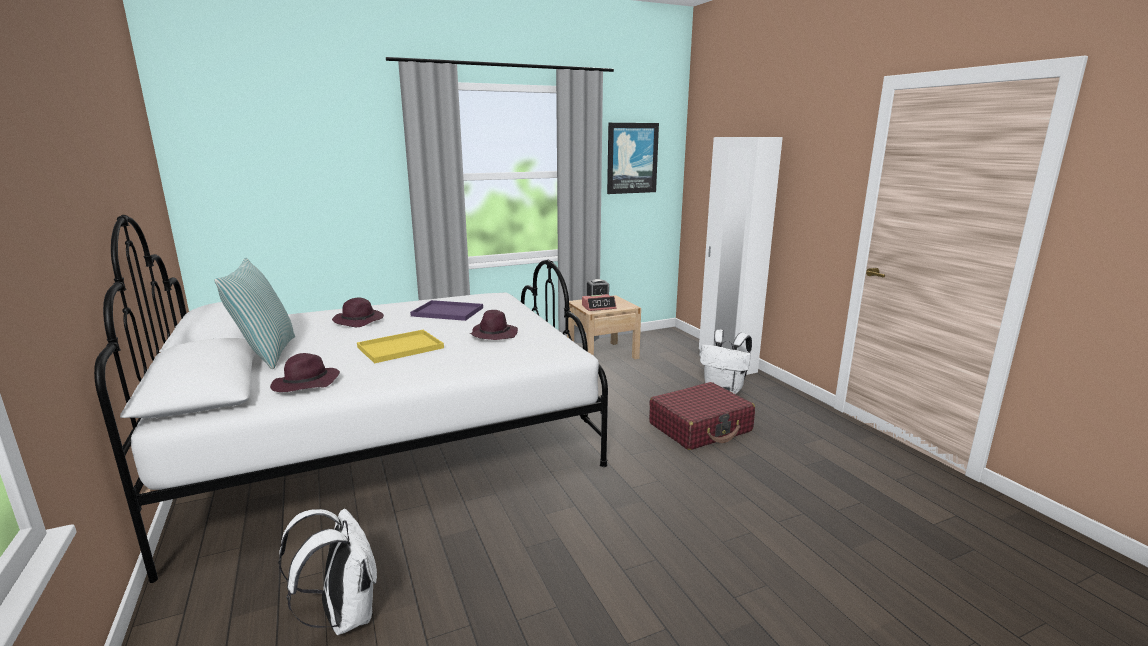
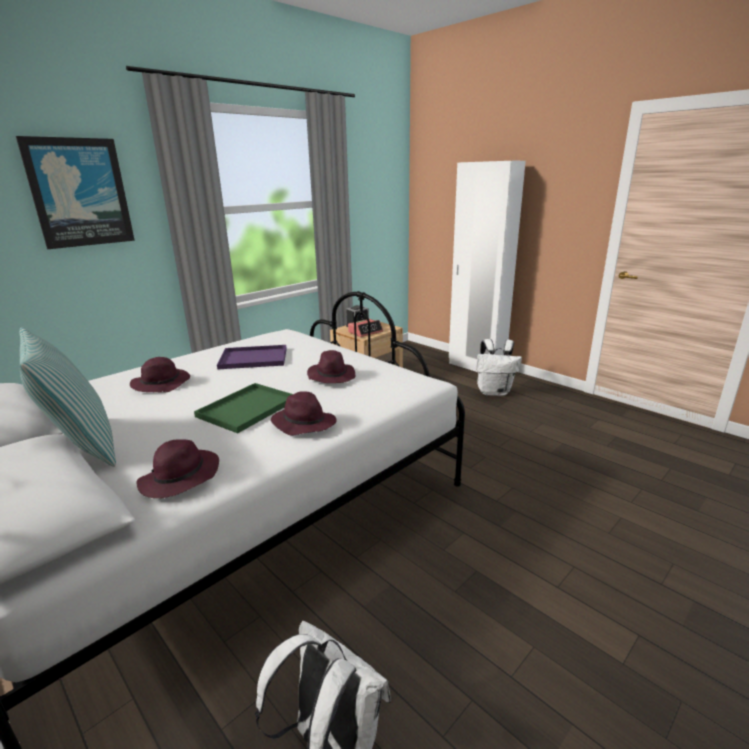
camera: 20 degrees left, 5 degrees up
yellow tray [357,330,444,363] -> green tray [194,383,293,433]
picture [607,123,659,194] -> picture moved to [16,136,135,249]
red suitcase [649,382,755,450] -> none
none -> purple hat [271,391,337,436]

